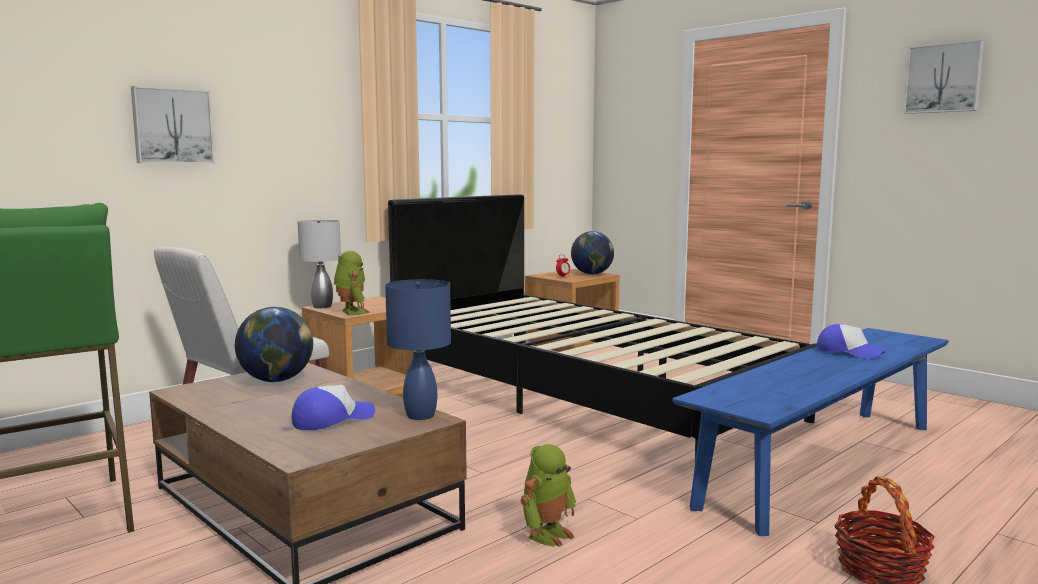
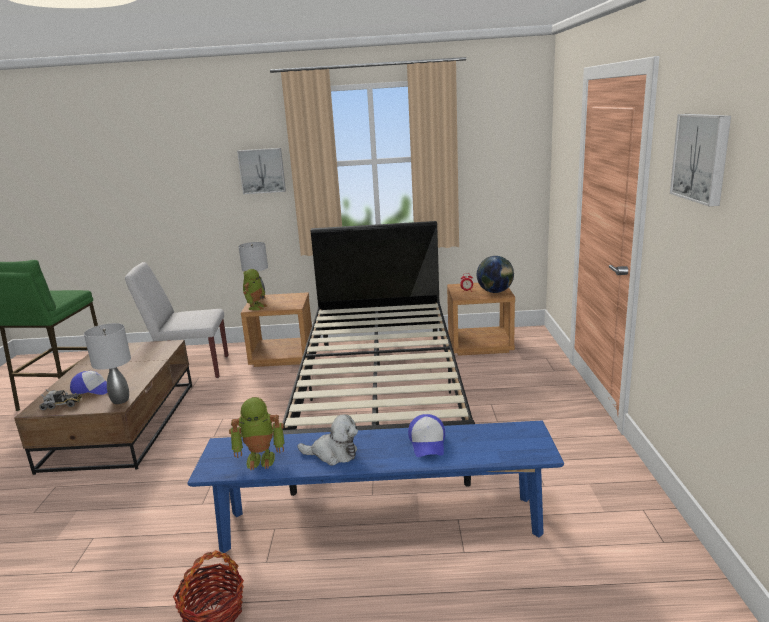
camera: 45 degrees right, 10 degrees up
picture [131,86,214,163] -> picture moved to [237,148,286,194]
globe [235,307,313,382] -> none
blue table lamp [385,279,451,420] -> grey table lamp [84,323,131,404]
toy robot [521,444,576,547] -> toy robot moved to [229,397,285,470]
none -> toy truck [39,389,82,410]
none -> plush toy [298,414,358,465]

